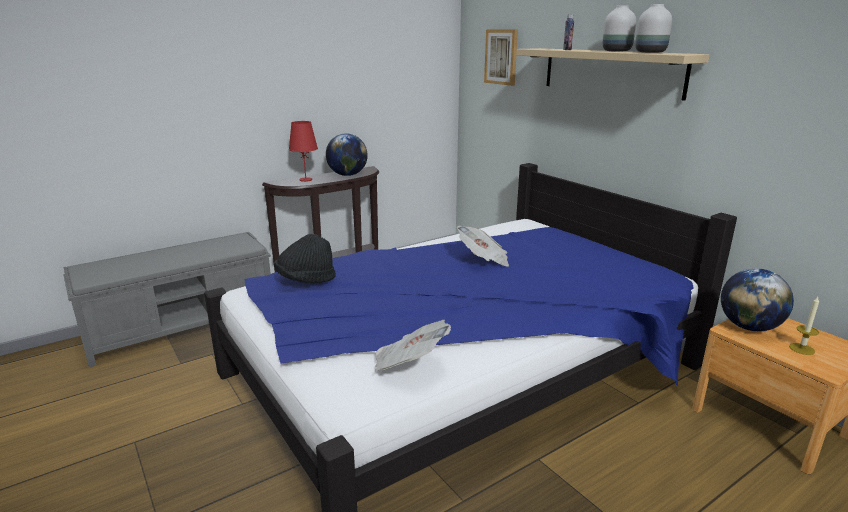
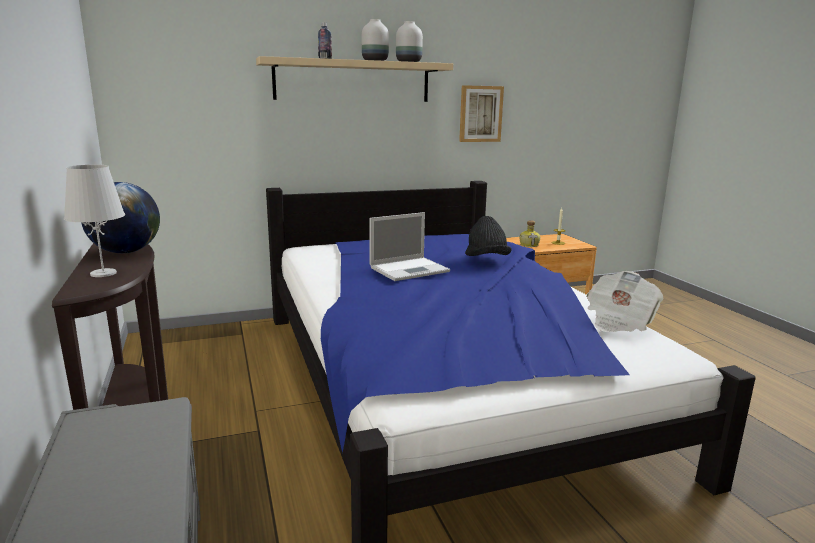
camera: 75 degrees left, 5 degrees down
black hat [274,234,336,283] -> black hat moved to [465,216,512,256]
red table lamp [289,121,318,182] -> white table lamp [64,165,125,277]
newspaper [457,226,509,267] -> laptop [369,212,450,281]
picture [484,30,518,86] -> picture moved to [459,85,504,142]
globe [721,268,794,331] -> bottle [520,220,540,247]

